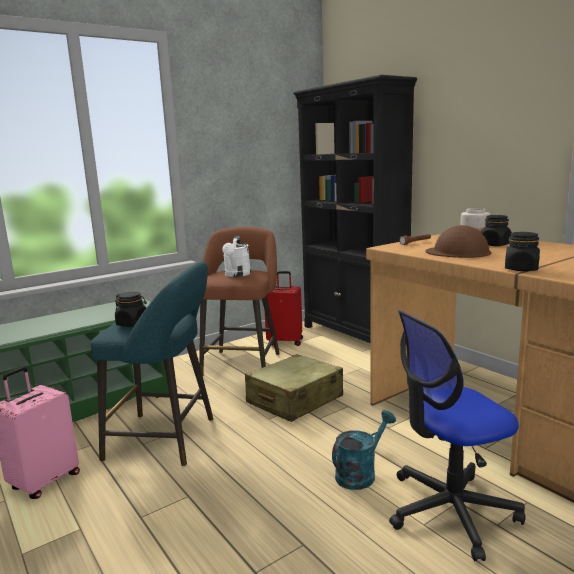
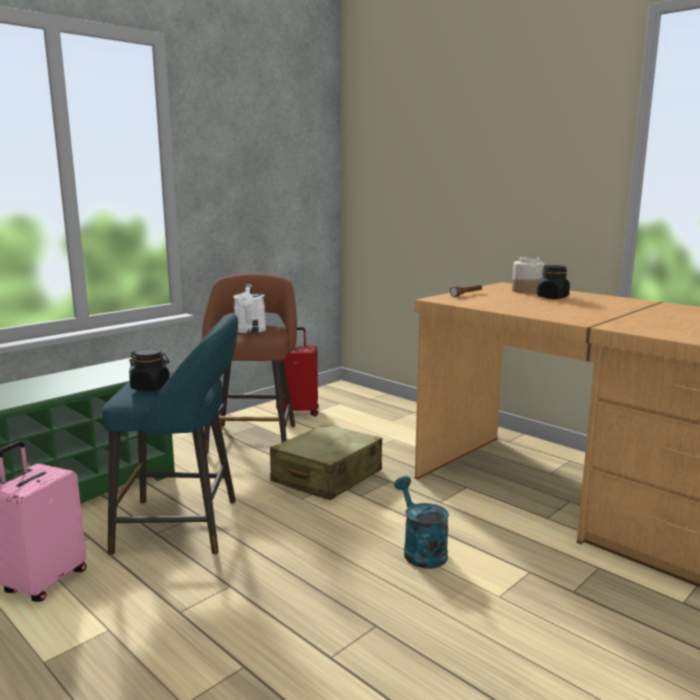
camera: 10 degrees left, 0 degrees up
black bookcase [293,75,417,343] -> none
turquoise watering can [332,410,396,490] -> turquoise watering can turned 60 degrees counterclockwise [394,476,449,569]
office chair [389,310,525,561] -> none
brown hard hat [425,225,491,258] -> none
black jar [505,232,540,271] -> none

